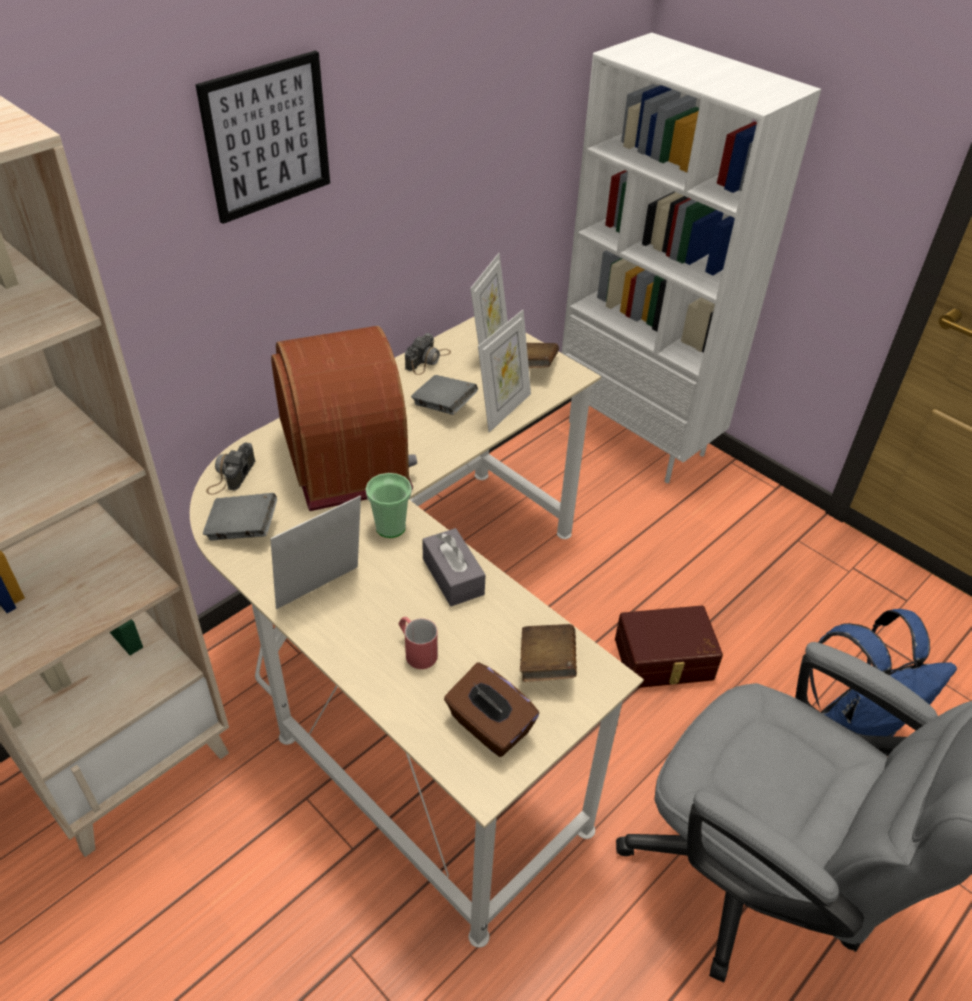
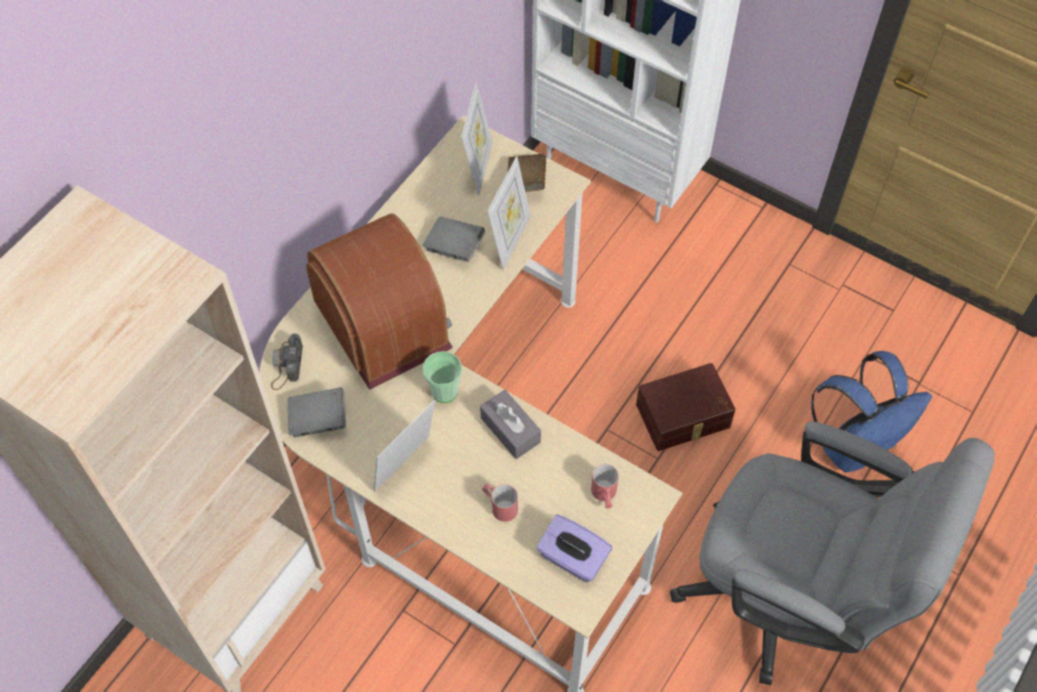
camera: 10 degrees left, 15 degrees up
picture [195,51,330,224] -> none
camera [405,333,451,375] -> none
brown tissue box [444,662,539,757] -> purple tissue box [537,514,612,582]
brown book [520,624,577,682] -> red mug [591,464,619,508]

